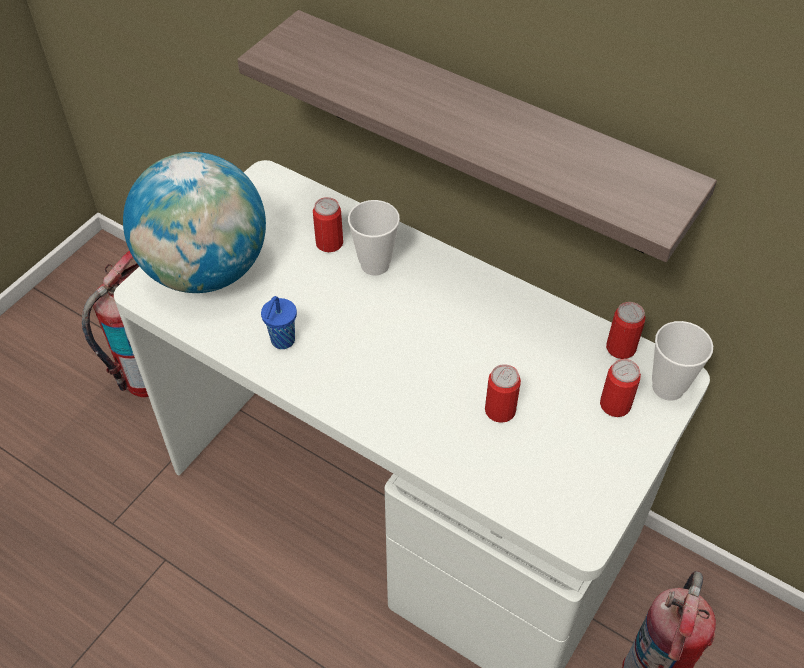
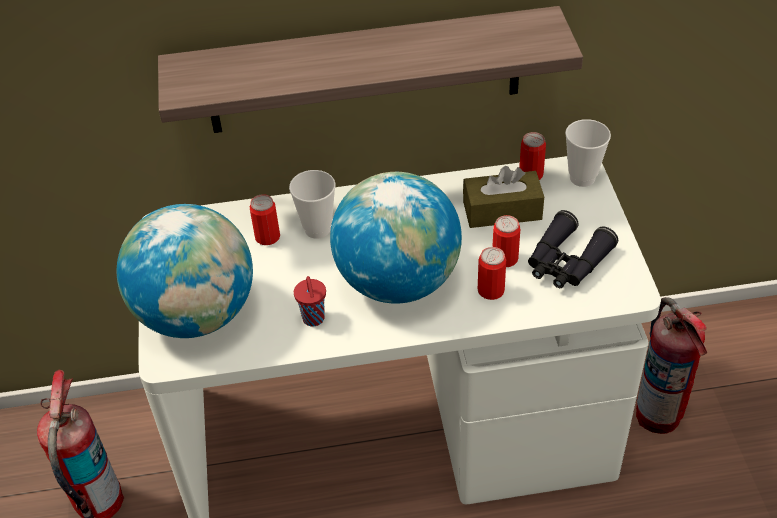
camera: 40 degrees left, 5 degrees down
blue cup [261,296,297,349] -> red cup [294,276,326,326]
can [600,359,641,417] -> can moved to [478,247,506,300]
none -> globe [330,172,462,304]
none -> brown tissue box [463,166,544,228]
none -> black binoculars [528,210,618,288]

